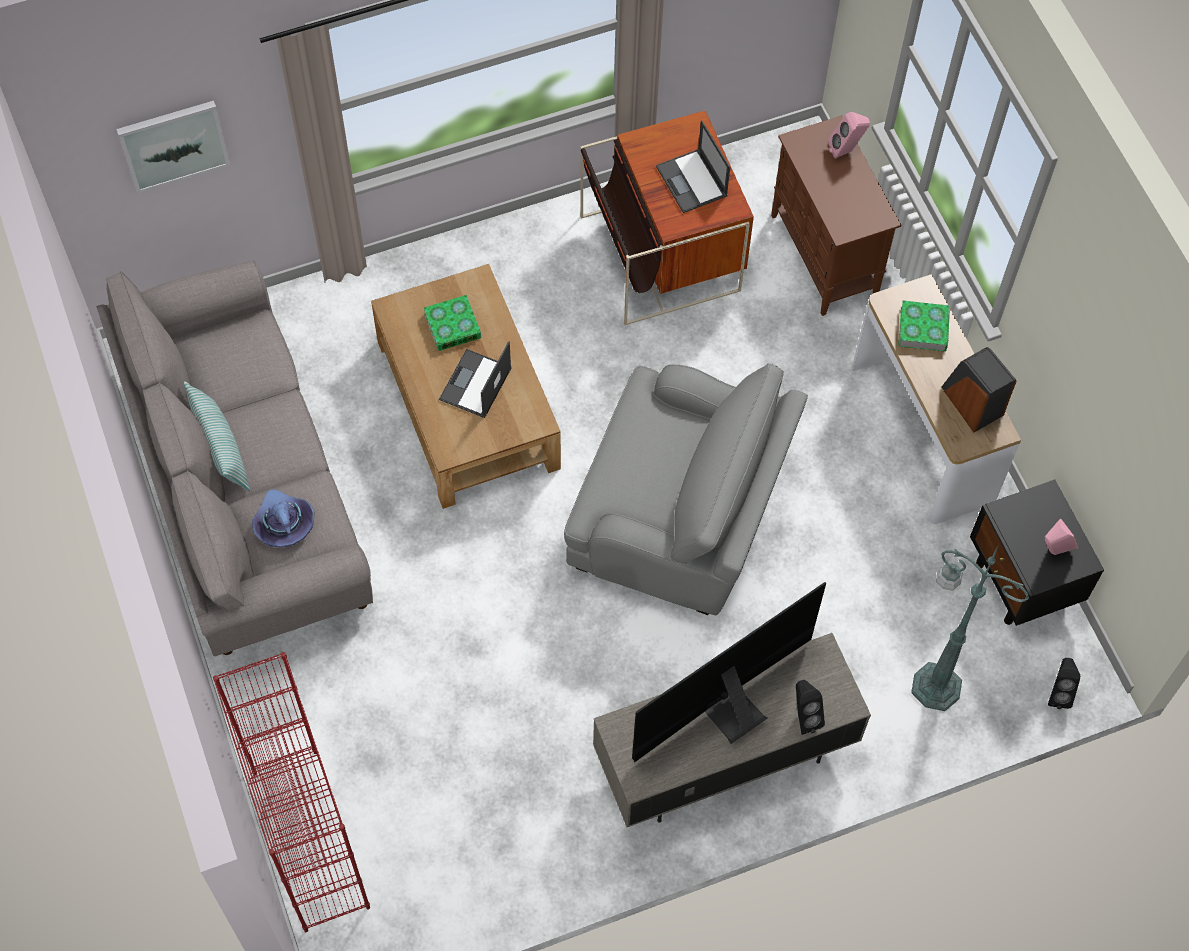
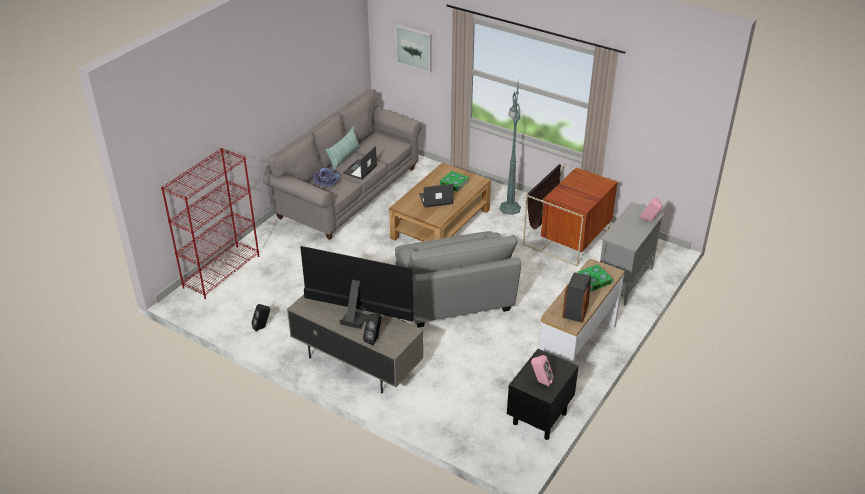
camera: 55 degrees right, 25 degrees down
laptop [656,120,730,213] -> laptop moved to [343,146,377,179]
brown cabinet [771,115,901,316] -> grey cabinet [600,202,665,306]
green floor lamp [911,544,1029,711] -> green floor lamp moved to [500,85,521,215]
black speaker [1048,658,1080,709] -> black speaker moved to [252,304,270,331]

